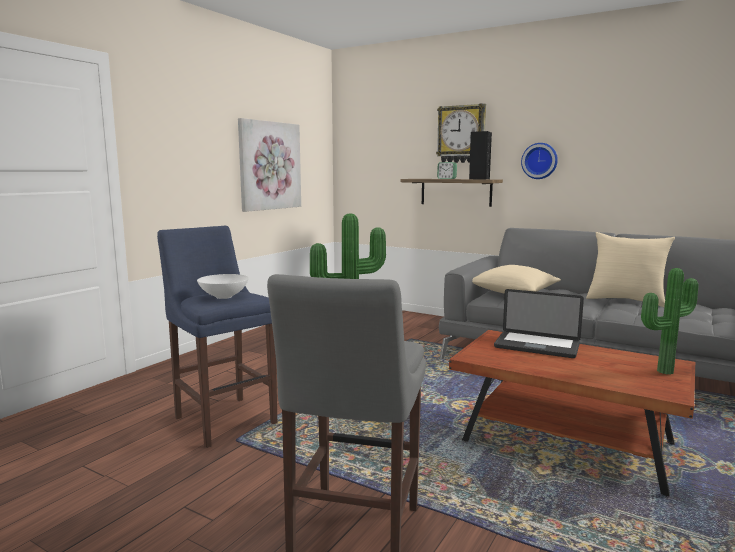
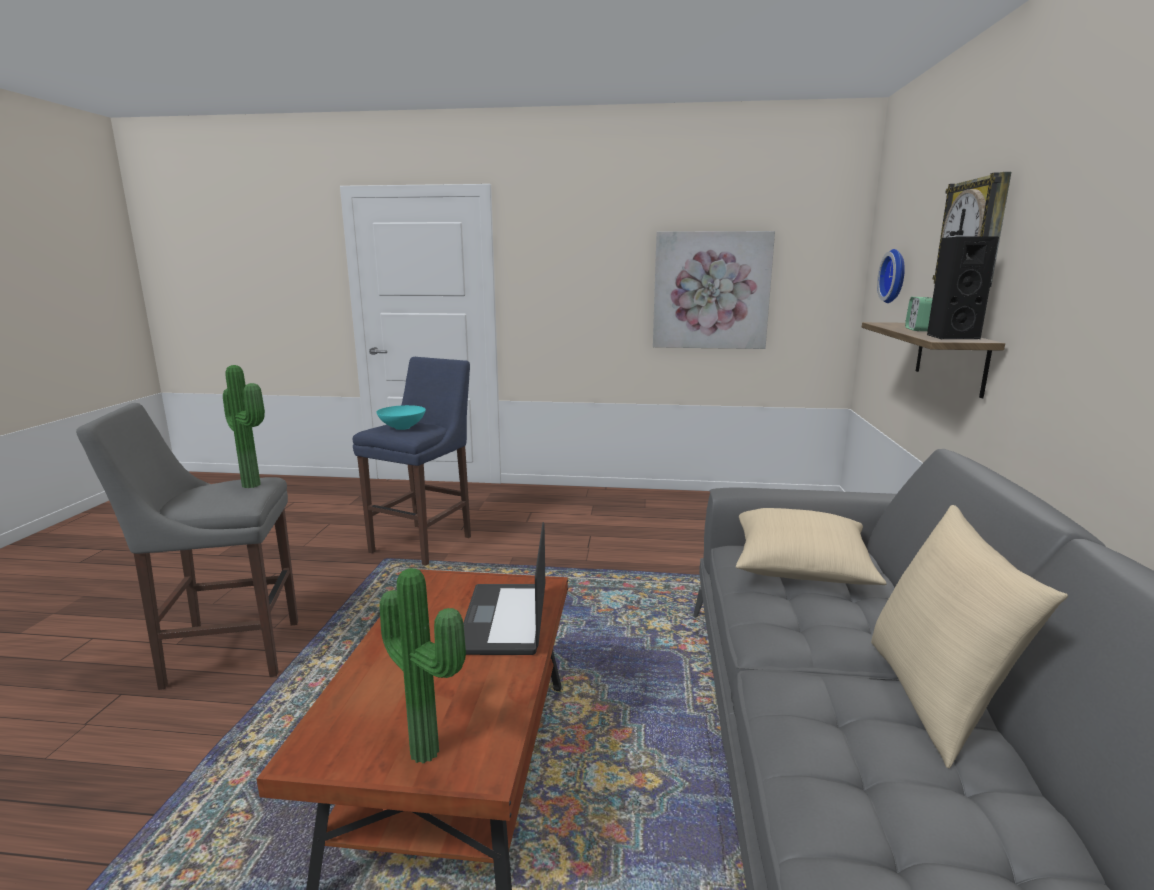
camera: 65 degrees right, 5 degrees up
white bowl [197,274,249,299] -> turquoise bowl [376,405,426,430]
wall clock [521,143,558,179] -> wall clock moved to [877,249,905,303]

